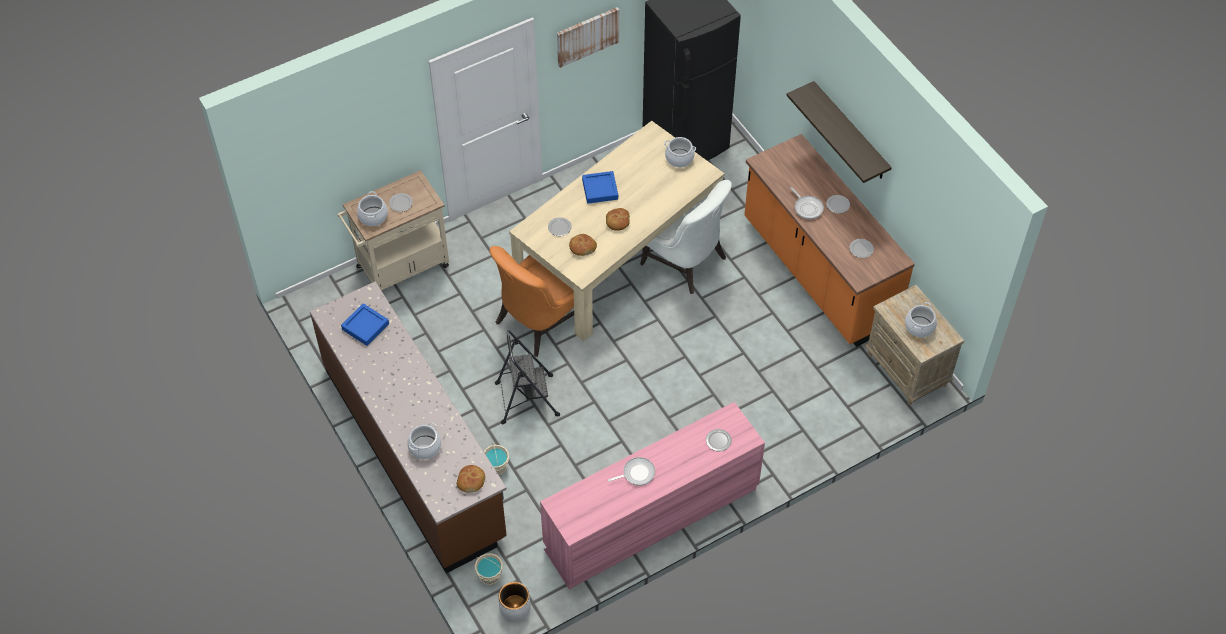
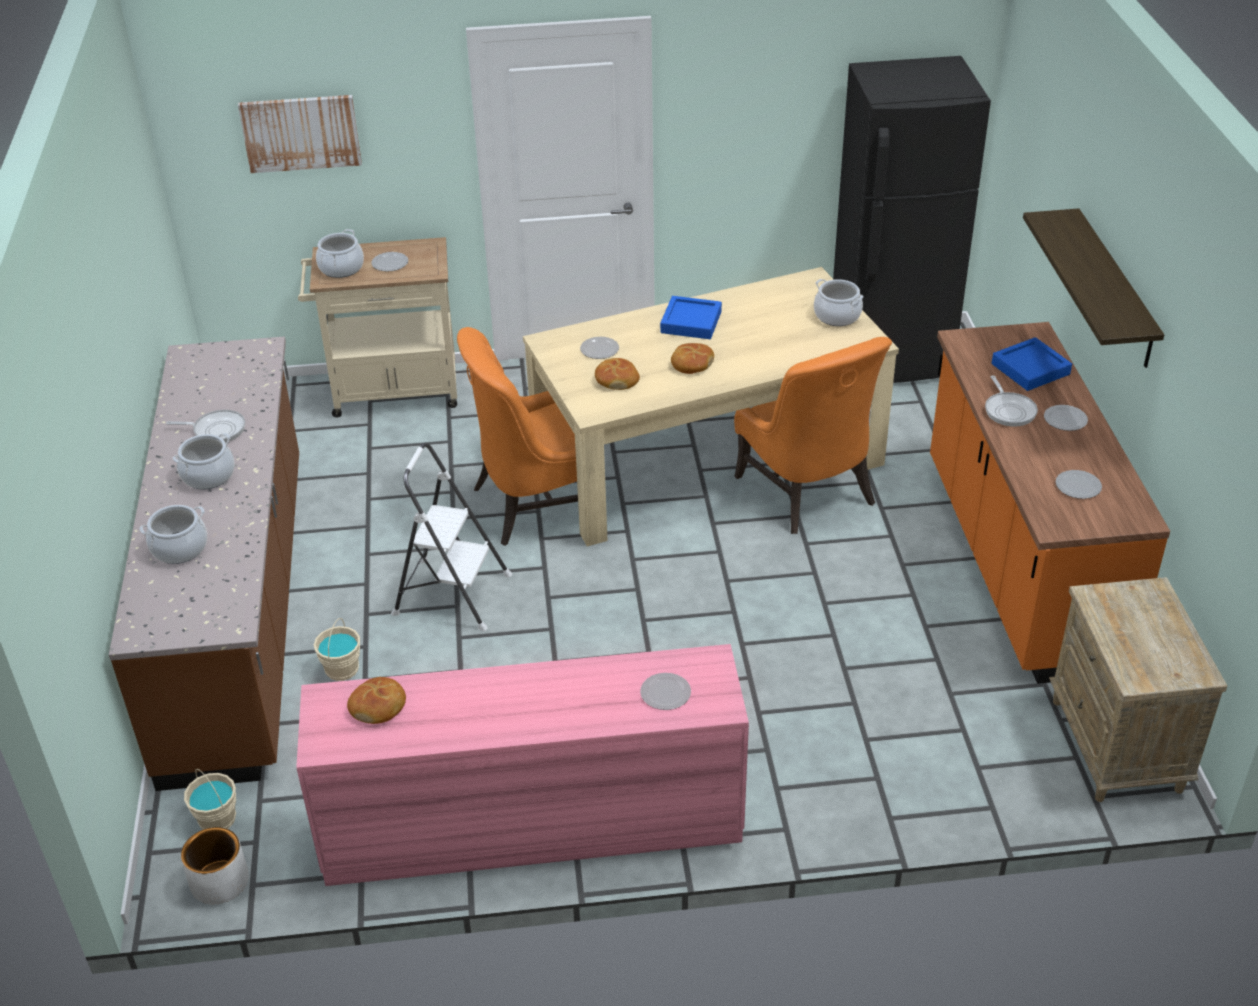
camera: 25 degrees right, 15 degrees down
blue tray [341,303,389,346] -> blue tray moved to [992,337,1072,391]
bread [457,465,485,492] -> bread moved to [347,677,406,724]
black step ladder [495,330,560,424] -> white step ladder [391,443,512,631]
picture [557,7,619,68] -> picture moved to [238,95,362,173]
frying pan [608,457,655,486] -> frying pan moved to [166,410,245,443]
white chair [640,180,732,294] -> orange chair [734,337,892,534]
cooking pot [905,302,937,338] -> cooking pot moved to [173,433,235,490]

